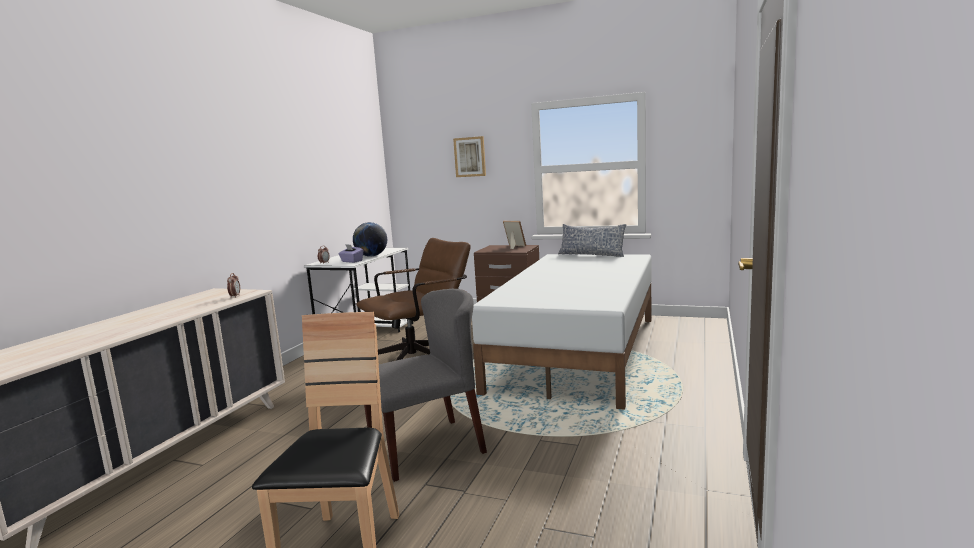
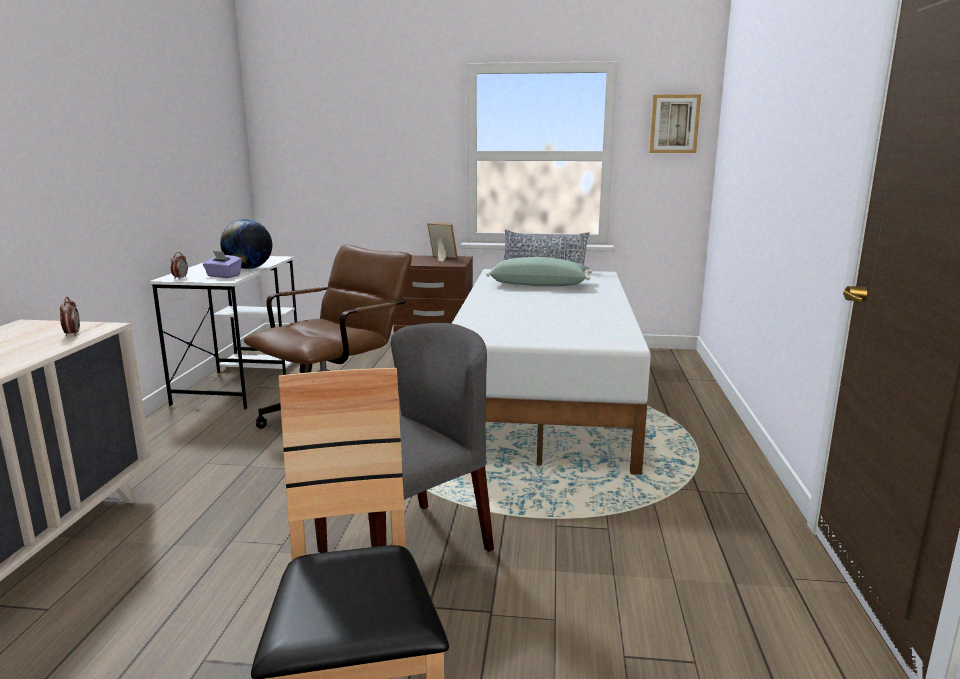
camera: 15 degrees left, 5 degrees up
picture [453,136,486,177] -> picture moved to [649,94,701,153]
none -> green pillow [486,257,592,286]

